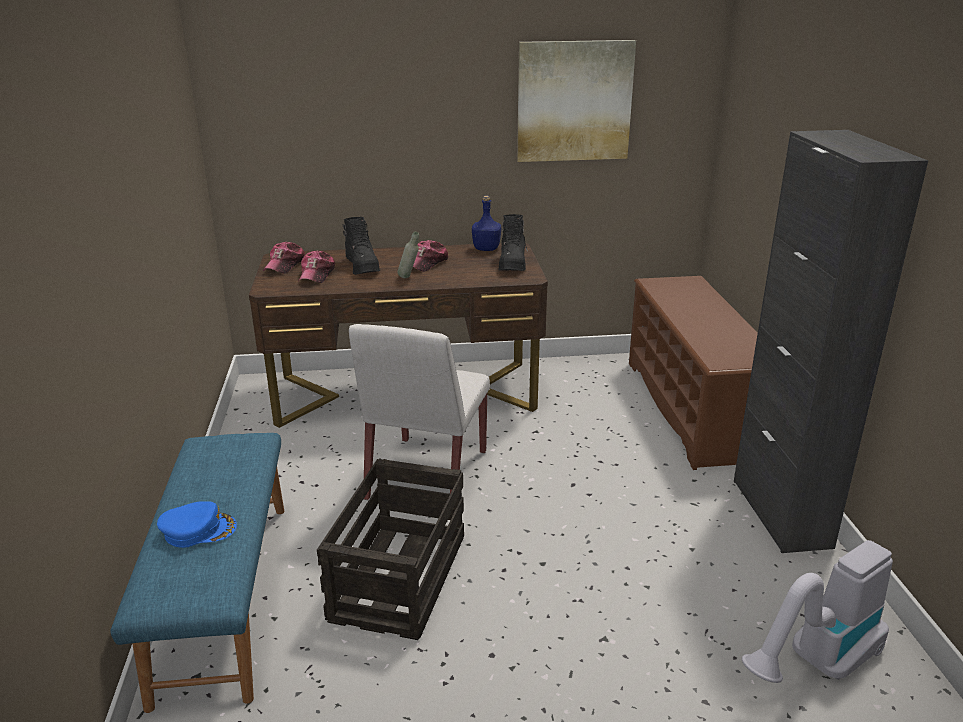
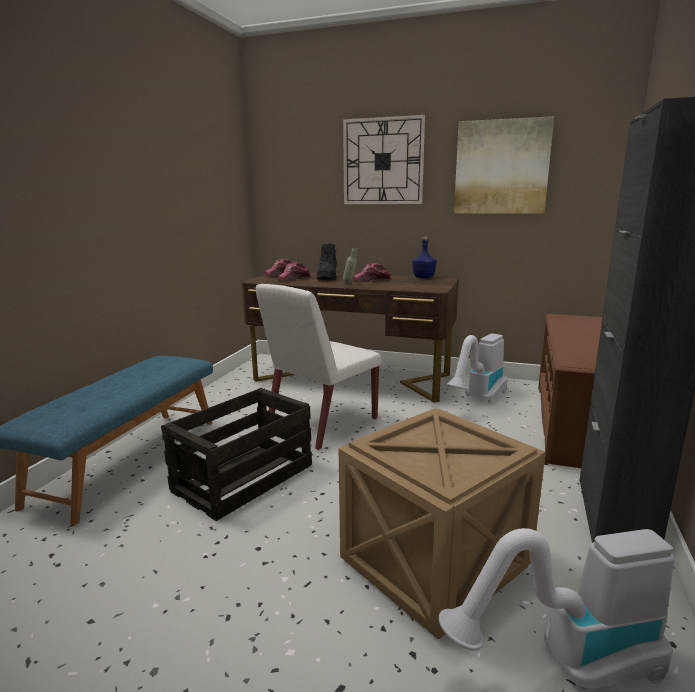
camera: 25 degrees right, 10 degrees down
blue cap [157,501,237,548] -> none
black boot [498,214,528,271] -> none
none -> crate [338,408,546,640]
none -> wall clock [343,115,425,204]
none -> vacuum cleaner [446,333,508,402]

